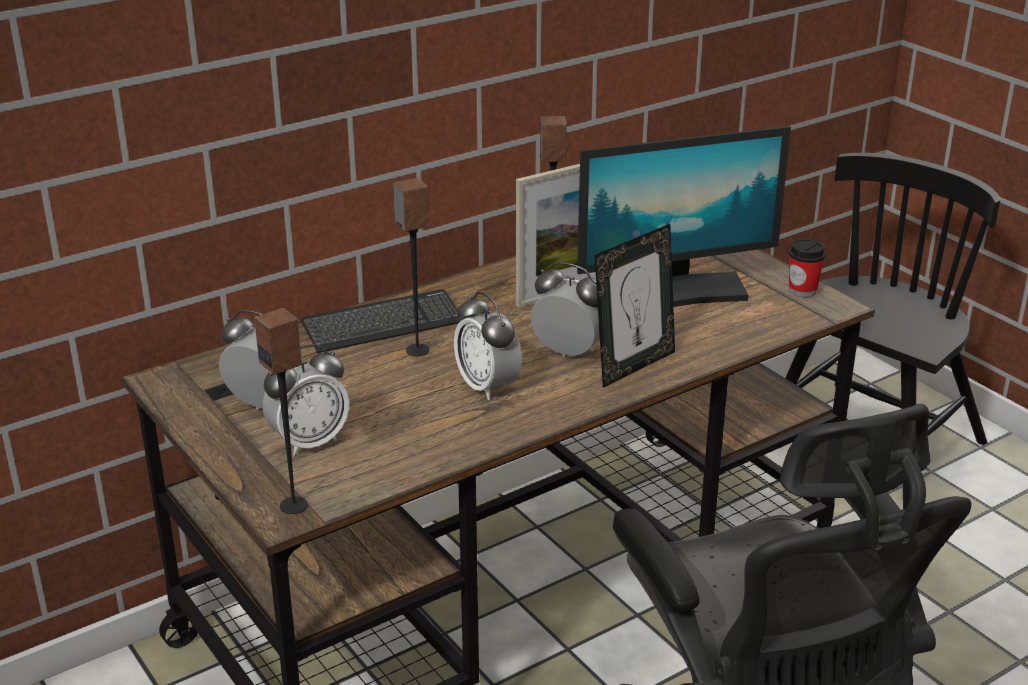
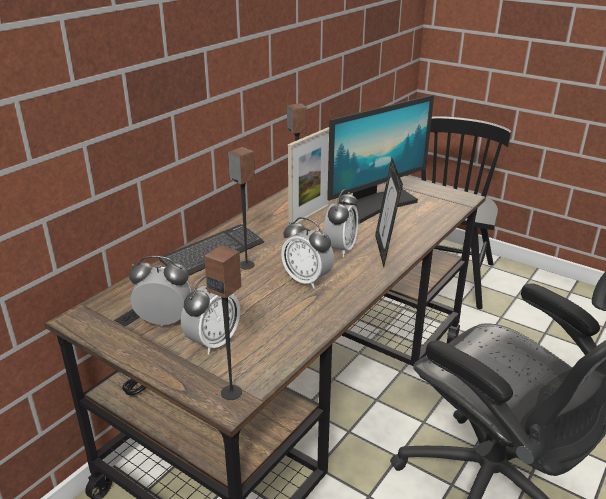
camera: 20 degrees left, 0 degrees up
alarm clock [531,262,600,357] -> alarm clock turned 105 degrees clockwise [324,189,358,257]
picture frame [595,224,675,388] -> picture frame turned 150 degrees clockwise [375,158,403,267]
cup [789,239,826,297] -> none

